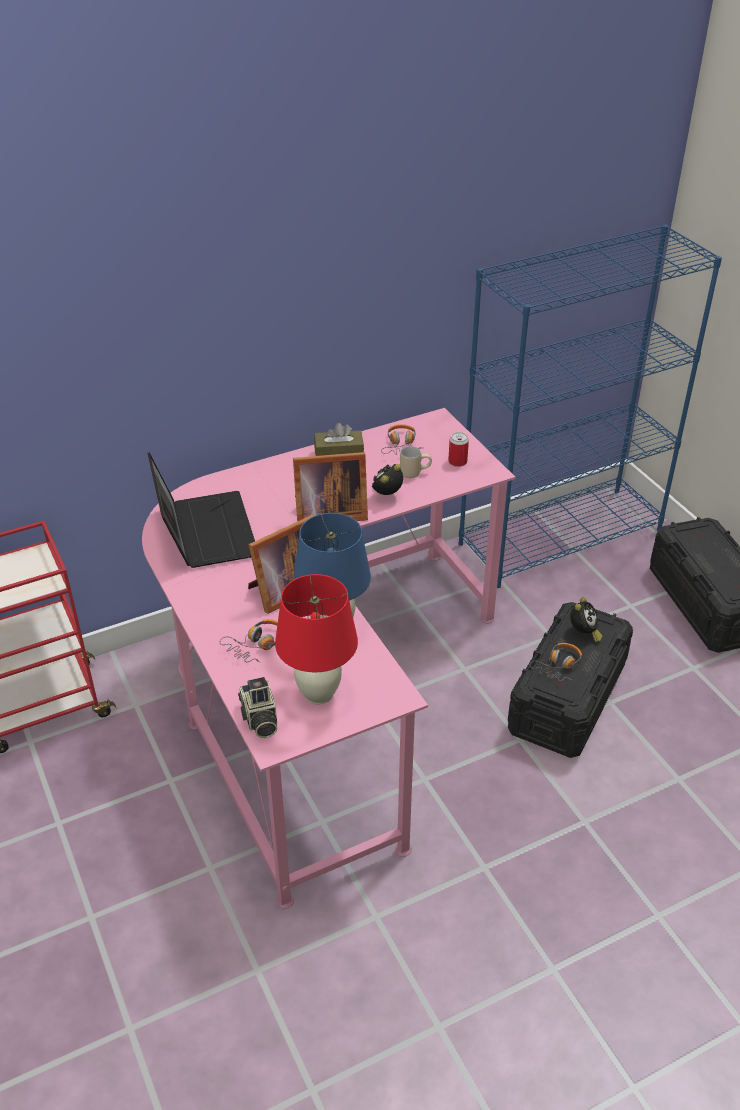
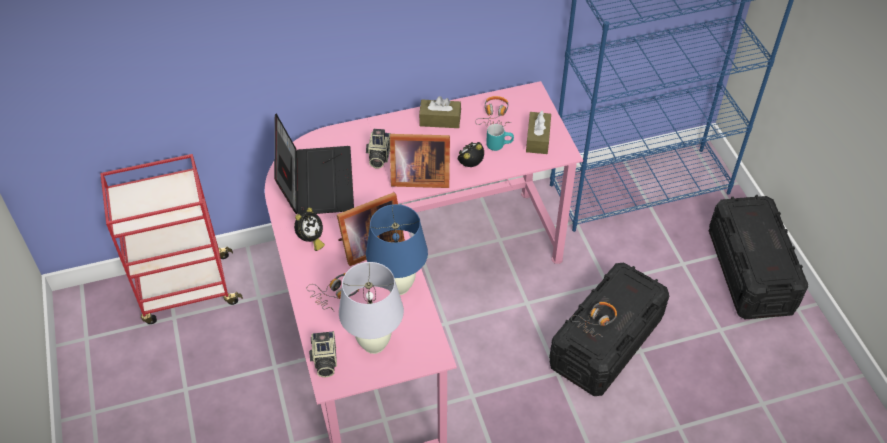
camera: 10 degrees right, 10 degrees up
red table lamp [275,574,358,704] -> white table lamp [339,262,404,354]
beige mug [400,446,432,478] -> turquoise mug [486,124,514,151]
can [448,432,469,467] -> brown tissue box [526,111,551,154]
alarm clock [570,597,602,642] -> alarm clock moved to [294,208,325,251]
none -> camera [366,129,391,168]

